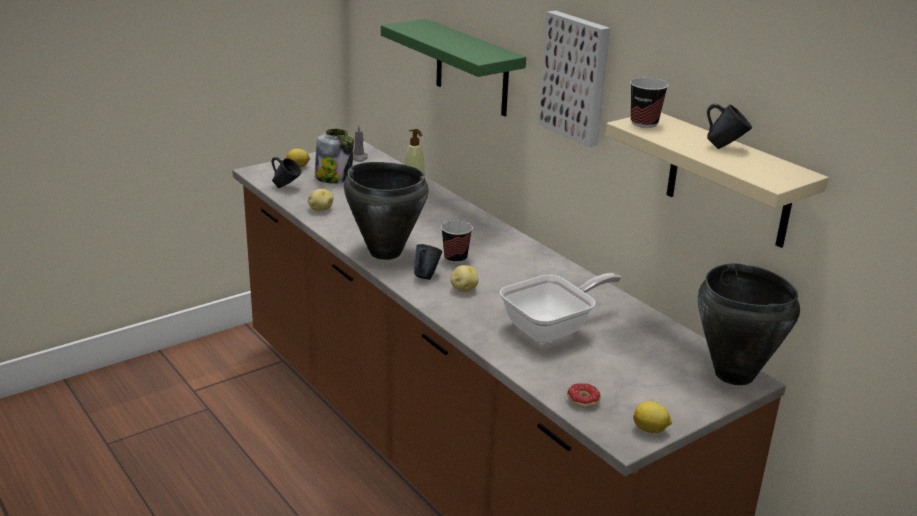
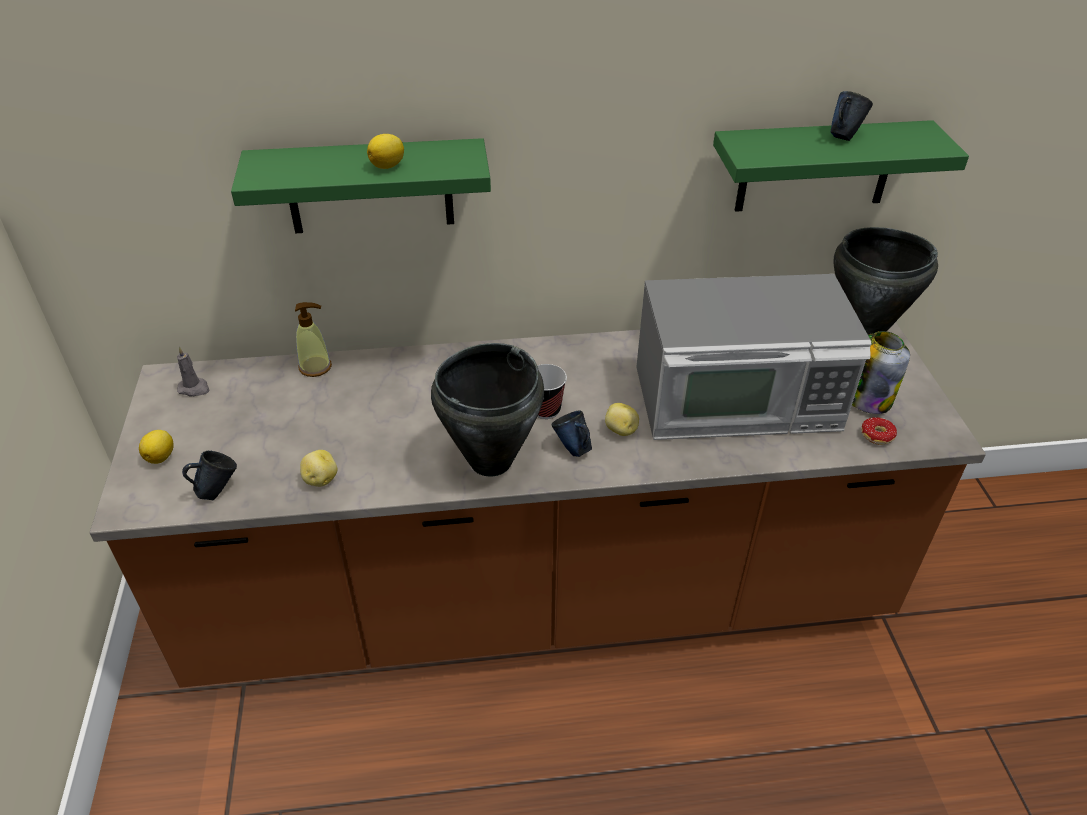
camera: 60 degrees left, 15 degrees up
jar [315,129,354,184] -> jar moved to [852,331,910,414]
frying pan [500,273,622,343] -> microwave [637,274,872,440]
picture [538,10,610,147] -> none
beige shelf [605,113,829,248] -> green shelf [713,120,969,212]
cup [630,78,669,128] -> none
lemon [633,401,672,433] -> lemon moved to [367,134,404,169]

